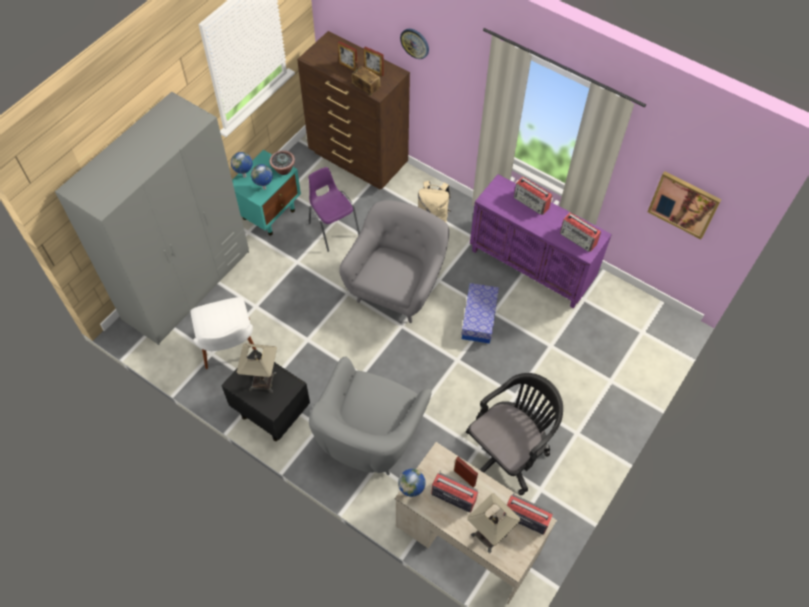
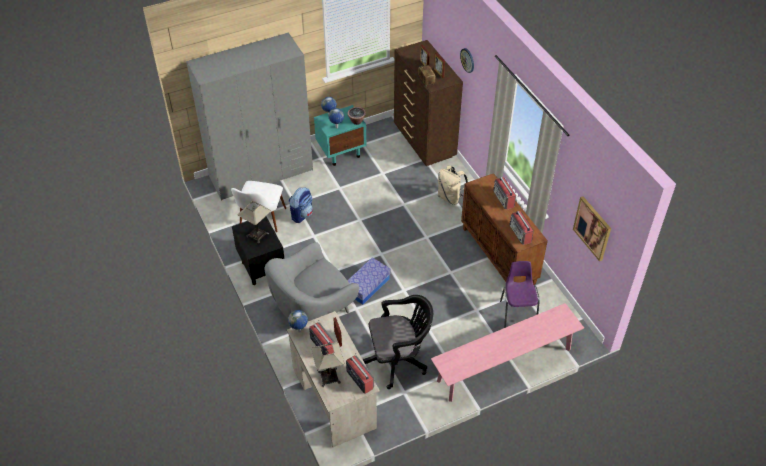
camera: 30 degrees right, 10 degrees down
purple chair [308,167,360,252] -> purple chair moved to [500,261,540,328]
grey armchair [339,200,449,323] -> none
storage box [461,283,499,344] -> storage box moved to [347,257,391,305]
purple cabinet [470,174,612,308] -> brown cabinet [461,173,548,285]
none -> backpack [289,187,313,223]
none -> pink bench [431,303,584,402]

